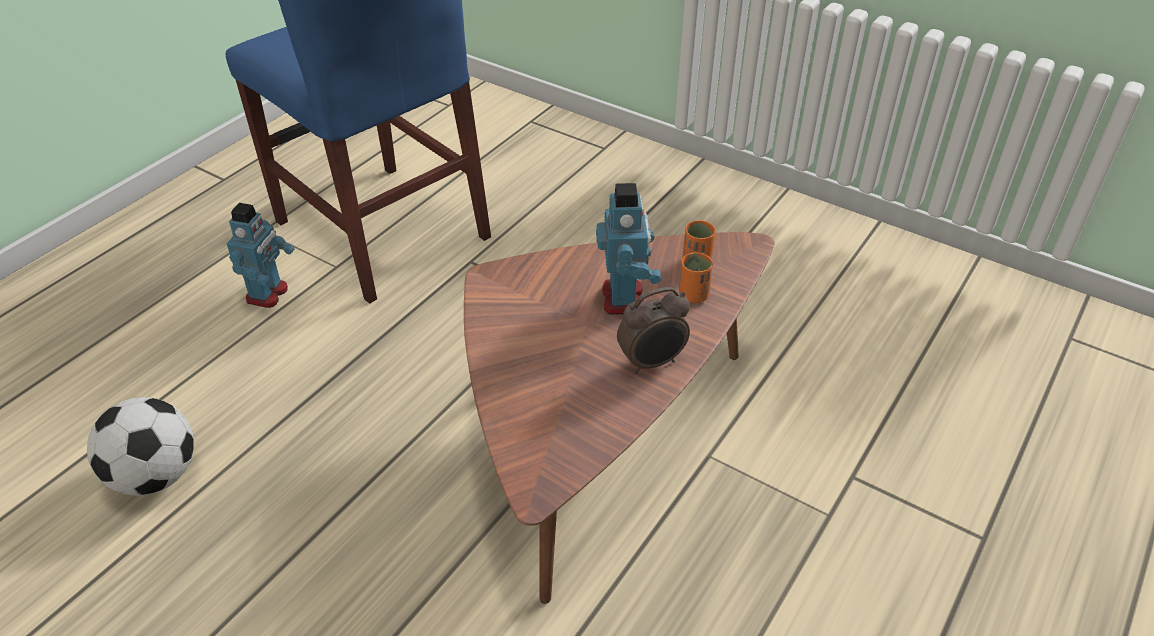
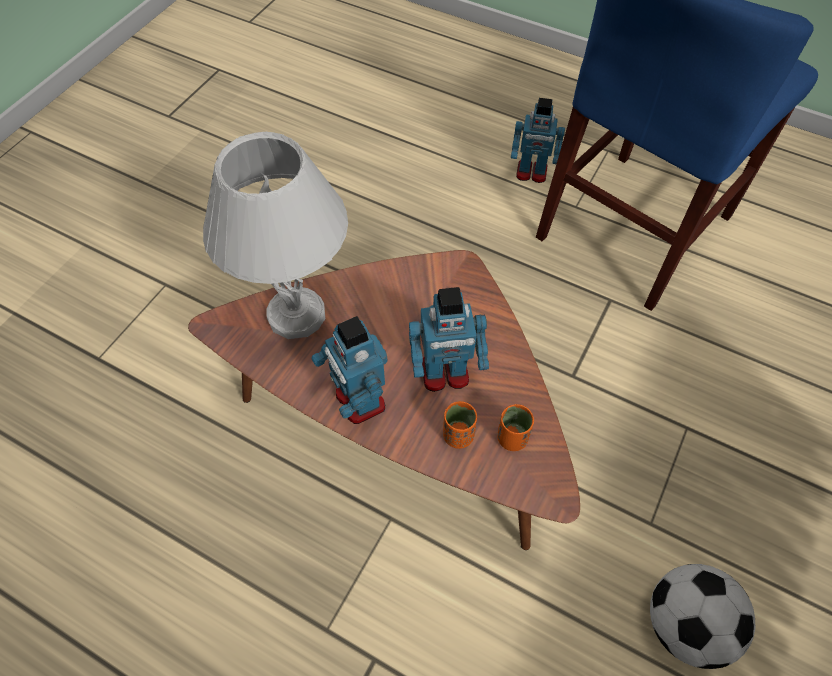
camera: 85 degrees right, 15 degrees up
football [87,397,194,496] -> football moved to [650,564,755,669]
alarm clock [617,287,690,374] -> toy robot [311,316,387,424]
none -> white table lamp [203,132,348,339]

